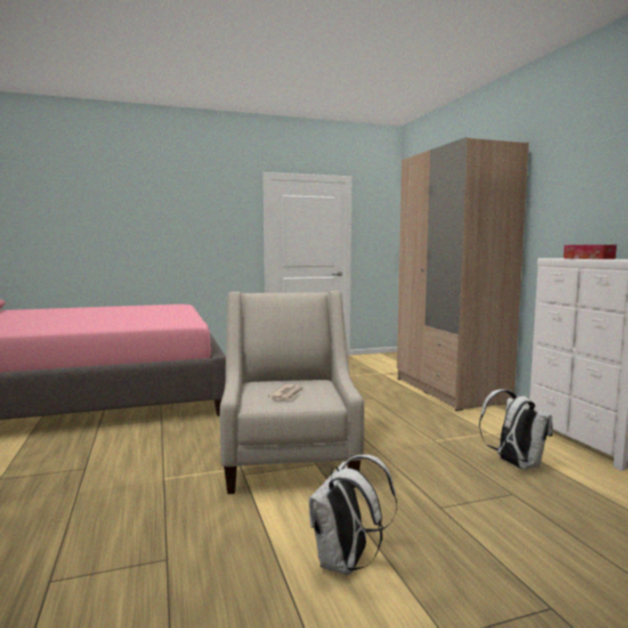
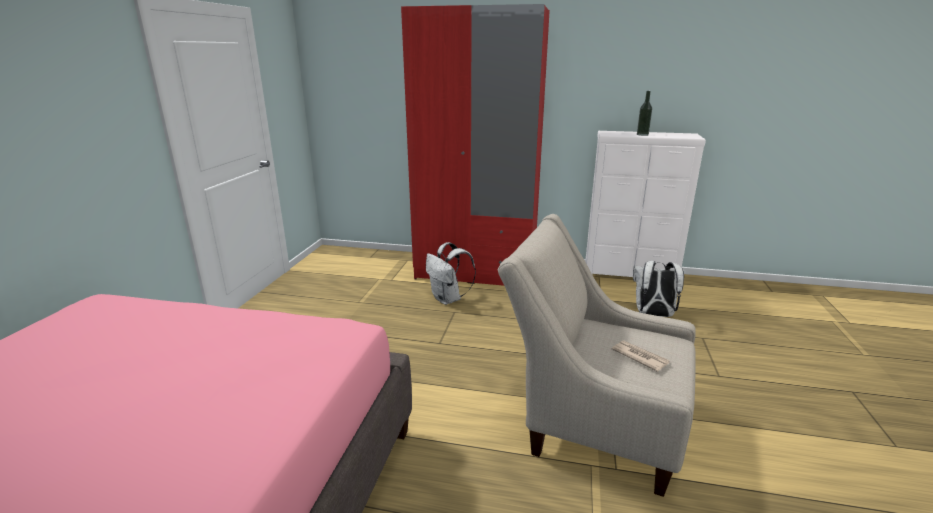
camera: 60 degrees left, 15 degrees up
white backpack [309,454,397,575] -> white backpack moved to [426,242,476,305]
beige wardrobe [397,137,529,411] -> red wardrobe [401,4,550,286]
tissue box [563,245,617,259] -> bottle [637,91,652,136]

